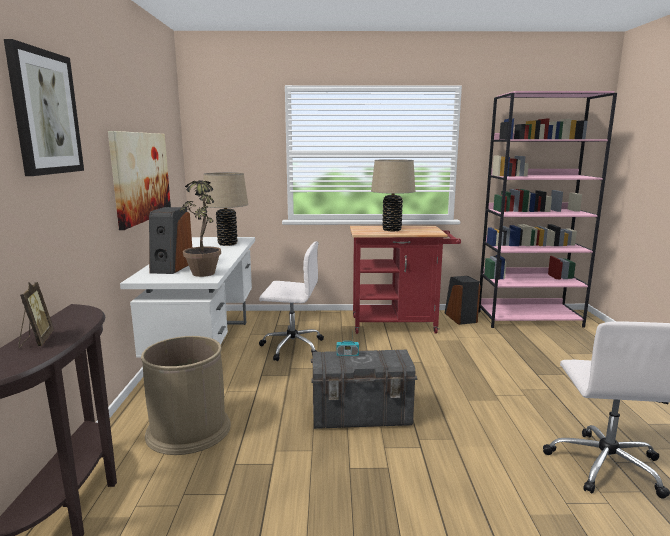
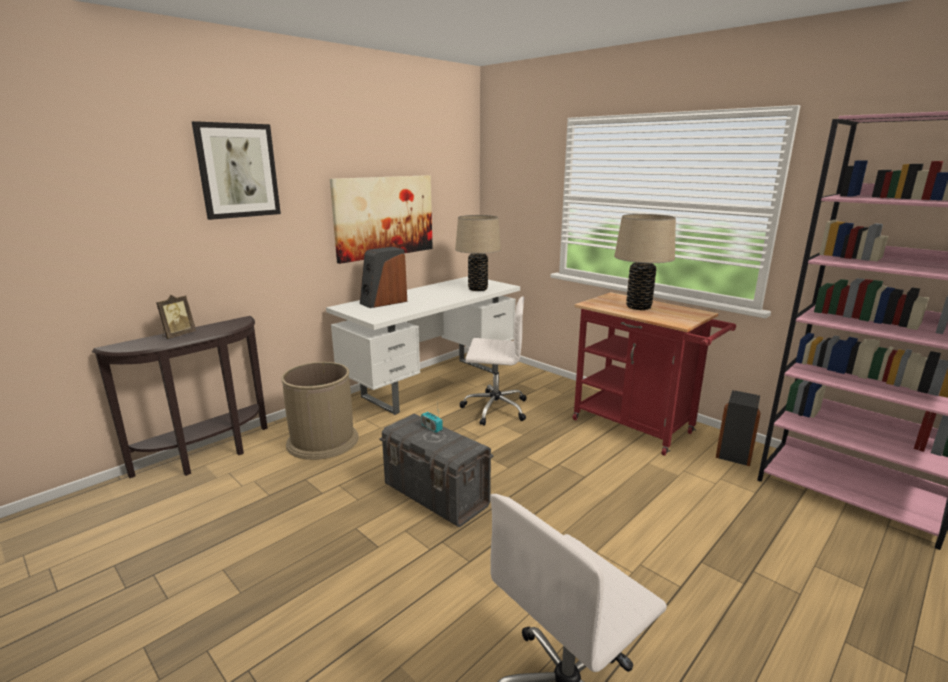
camera: 45 degrees right, 5 degrees up
potted plant [180,180,221,277] -> none
white office chair [259,241,324,361] -> white office chair turned 45 degrees counterclockwise [459,296,526,425]

